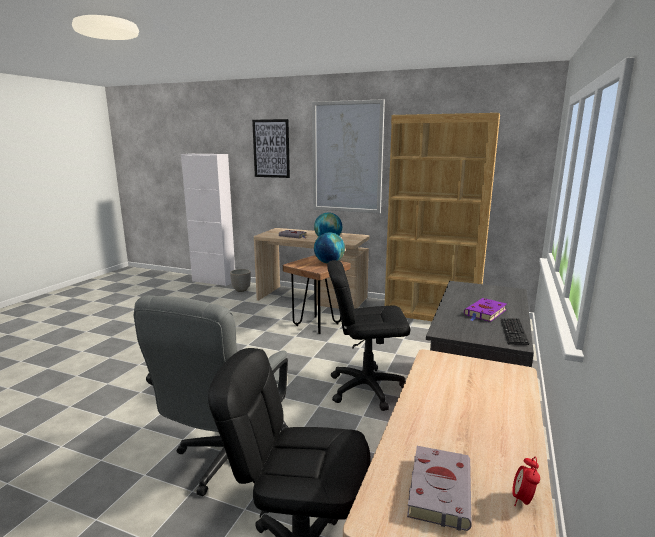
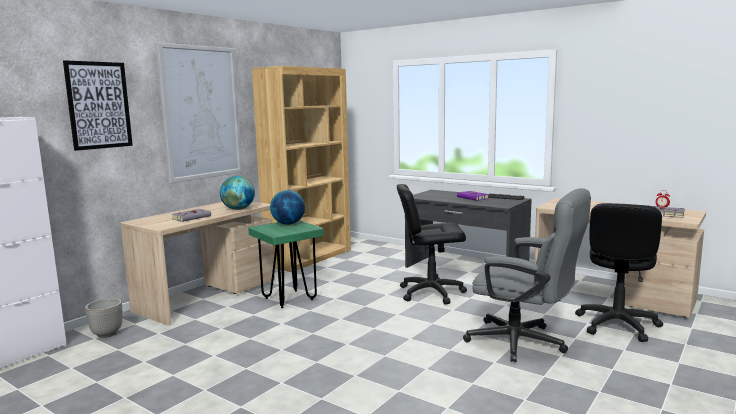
camera: 75 degrees left, 5 degrees down
brown stool [283,256,350,334] -> green stool [248,220,324,308]
black office chair [327,260,410,411] -> black office chair turned 75 degrees clockwise [397,184,467,305]

